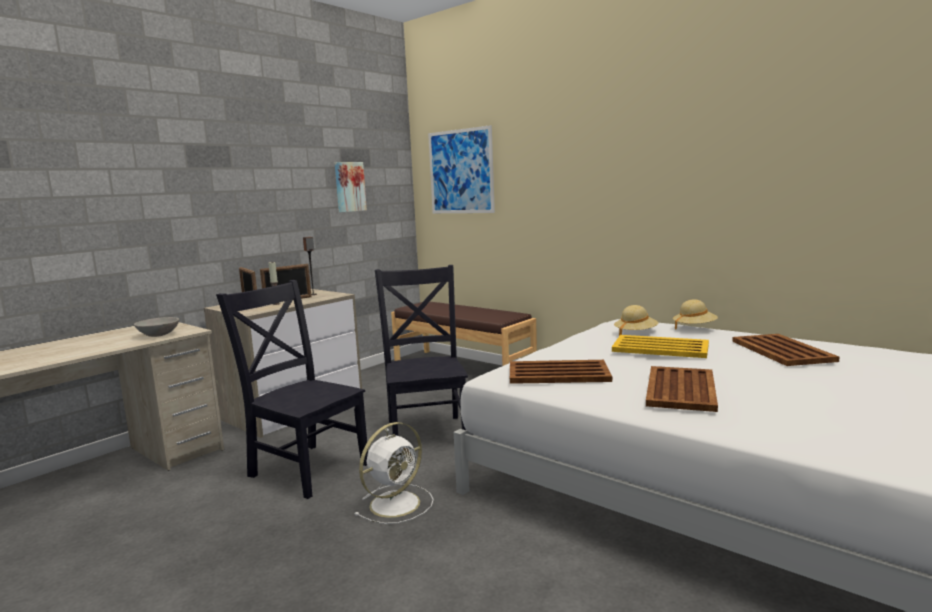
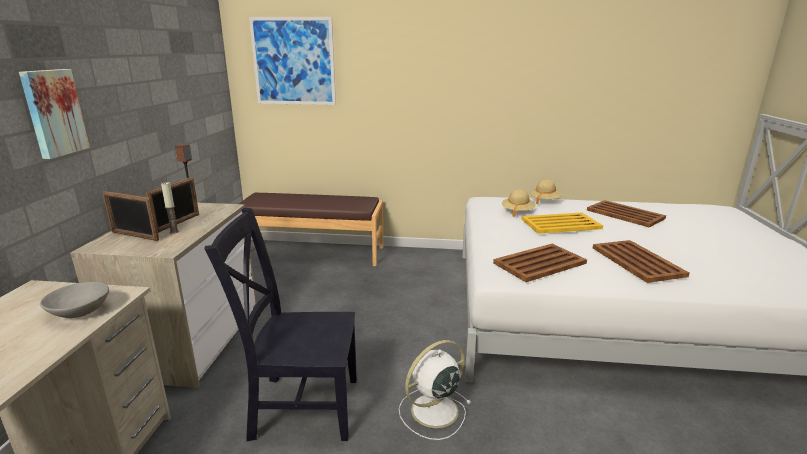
camera: 35 degrees left, 10 degrees up
picture [335,162,367,212] -> picture moved to [19,69,90,159]
white fan [354,422,434,524] -> white fan turned 135 degrees counterclockwise [399,340,471,440]
black chair [375,265,468,436] -> none

